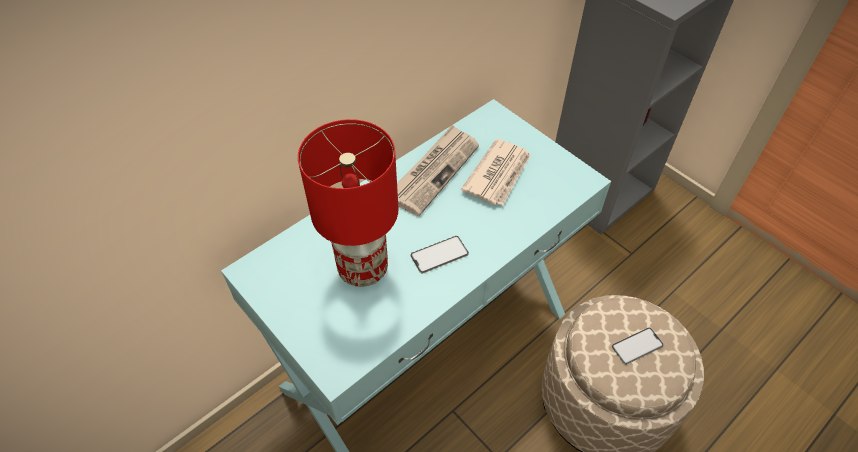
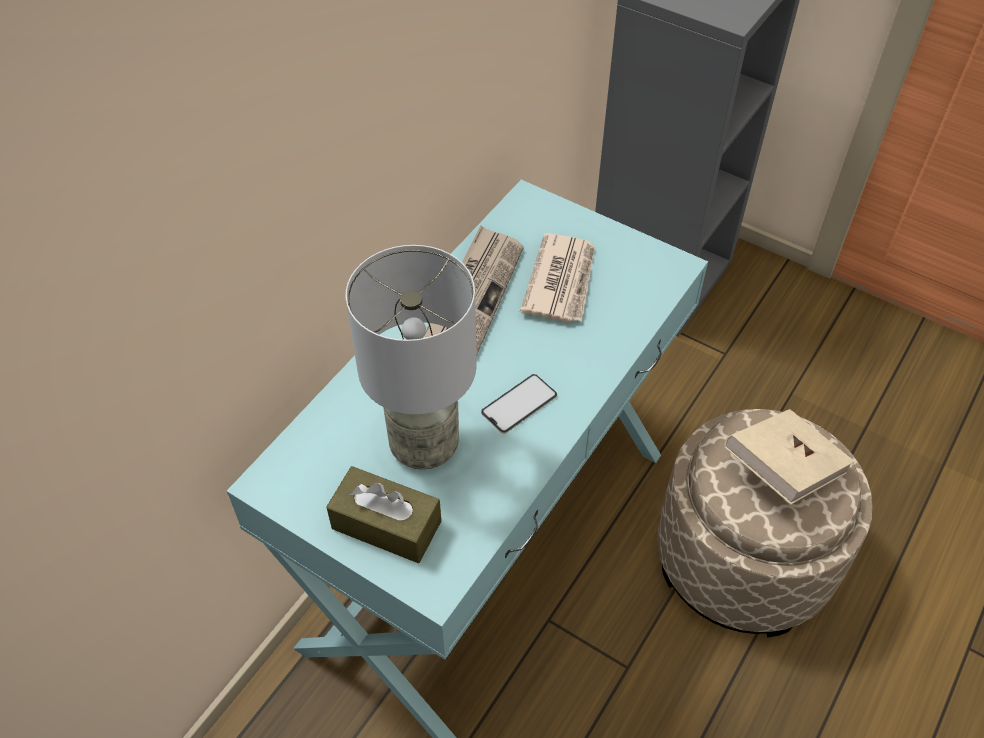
camera: 15 degrees left, 0 degrees up
red table lamp [298,119,399,287] -> grey table lamp [346,245,477,470]
phone [612,327,664,365] -> beige book [724,409,855,505]
none -> brown tissue box [326,466,441,563]

